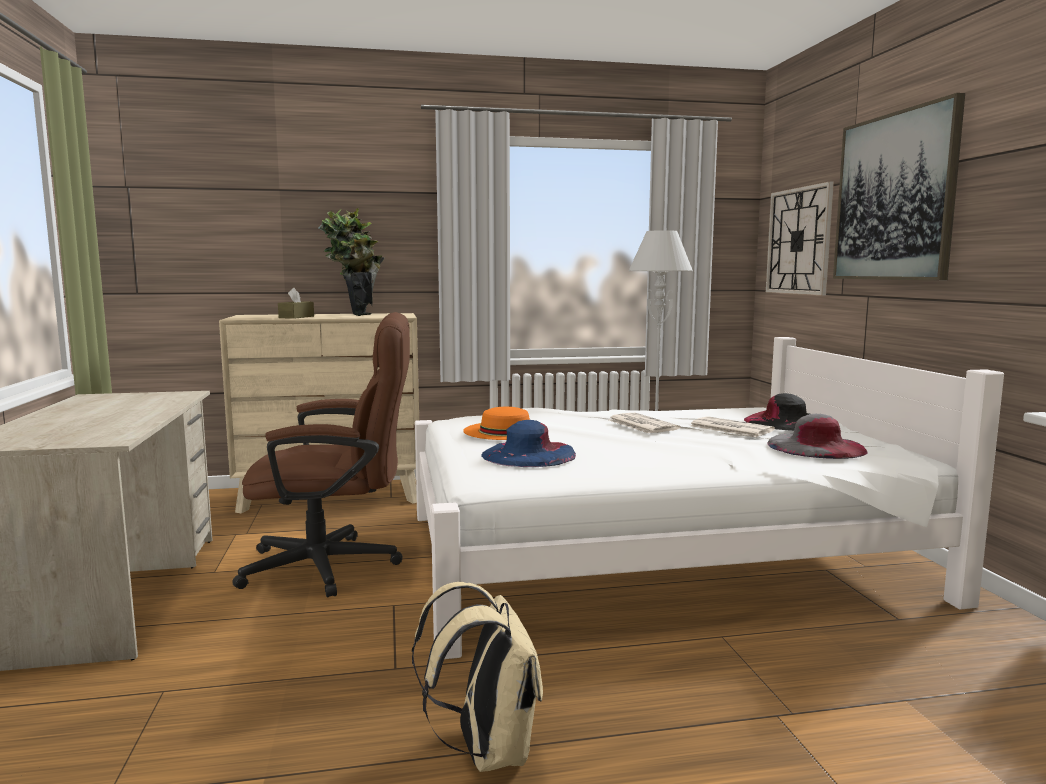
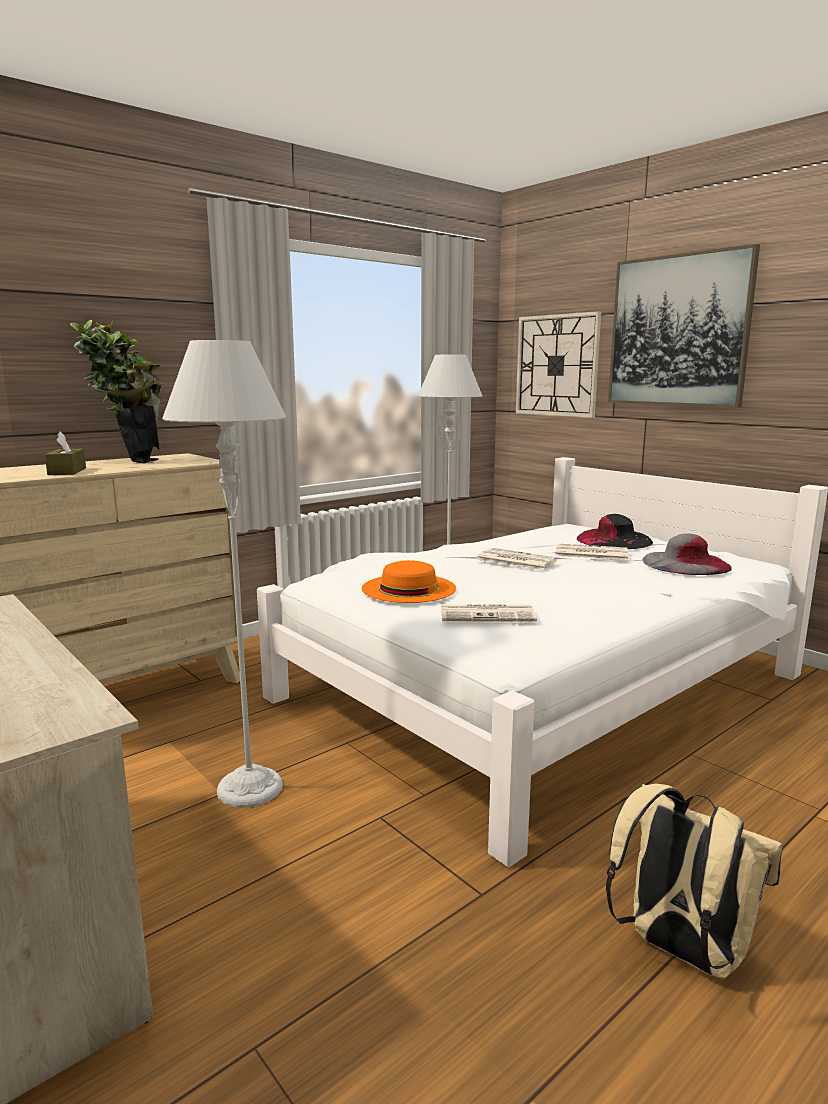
camera: 30 degrees left, 5 degrees up
brown office chair [232,312,410,597] -> grey floor lamp [162,340,286,808]
blue hat [481,420,576,467] -> newspaper [441,604,537,622]

